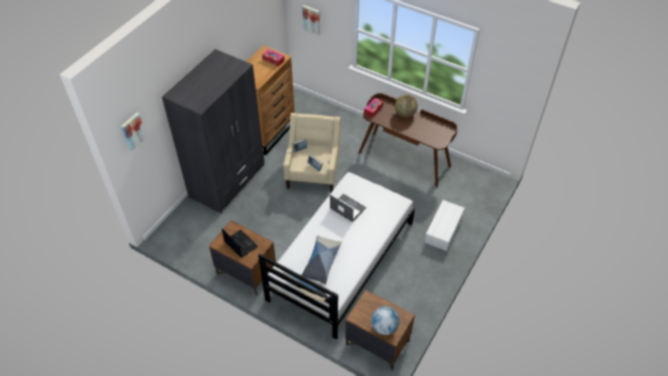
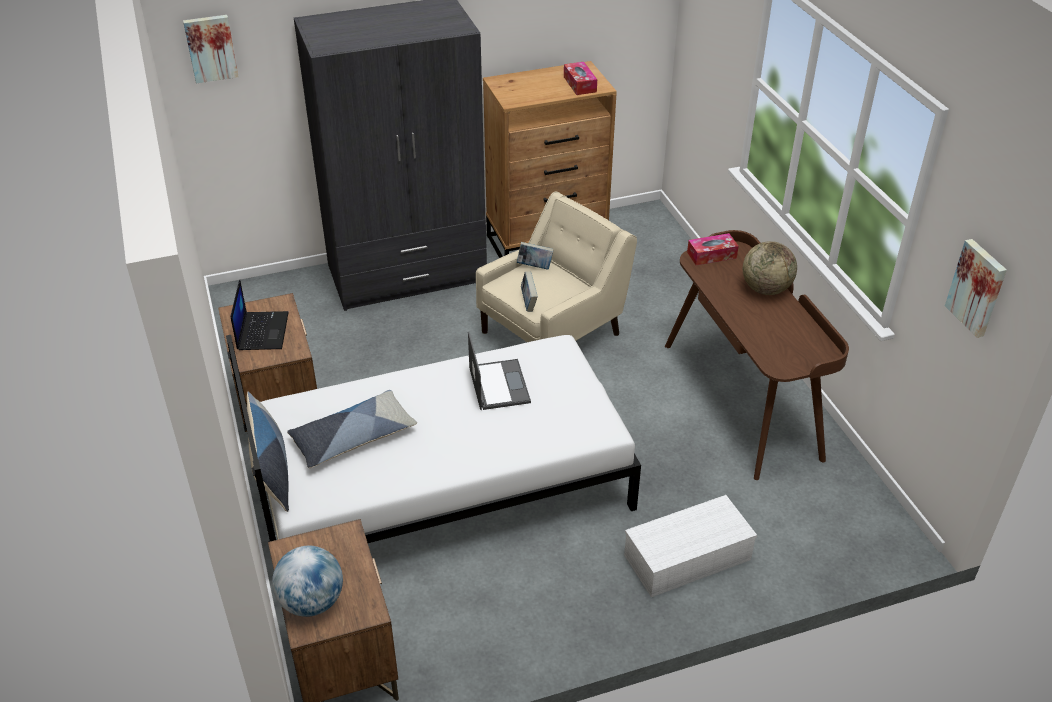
camera: 40 degrees right, 10 degrees down
picture [302,5,320,35] -> picture moved to [945,239,1007,338]

